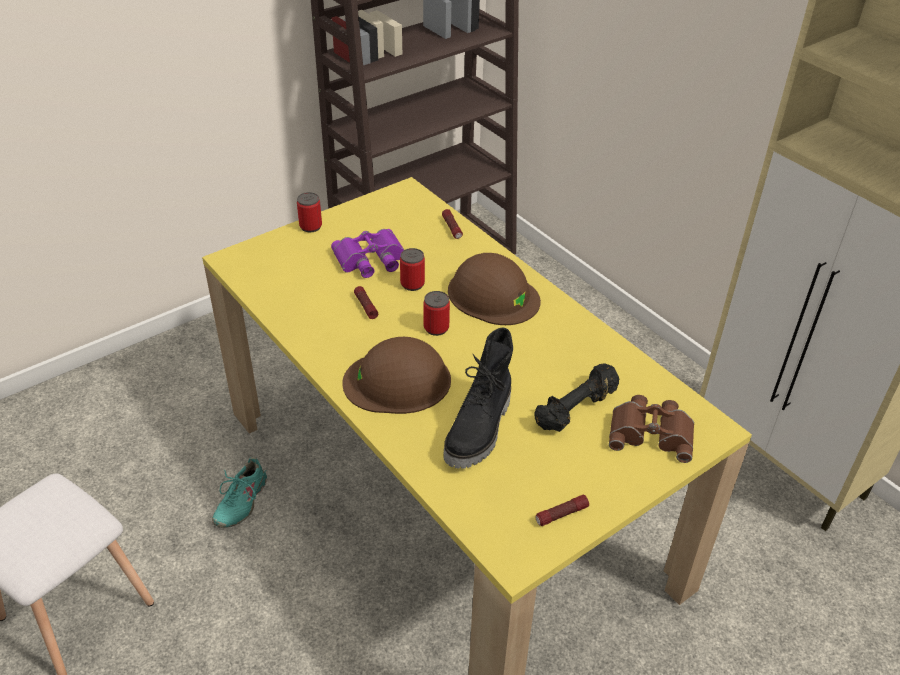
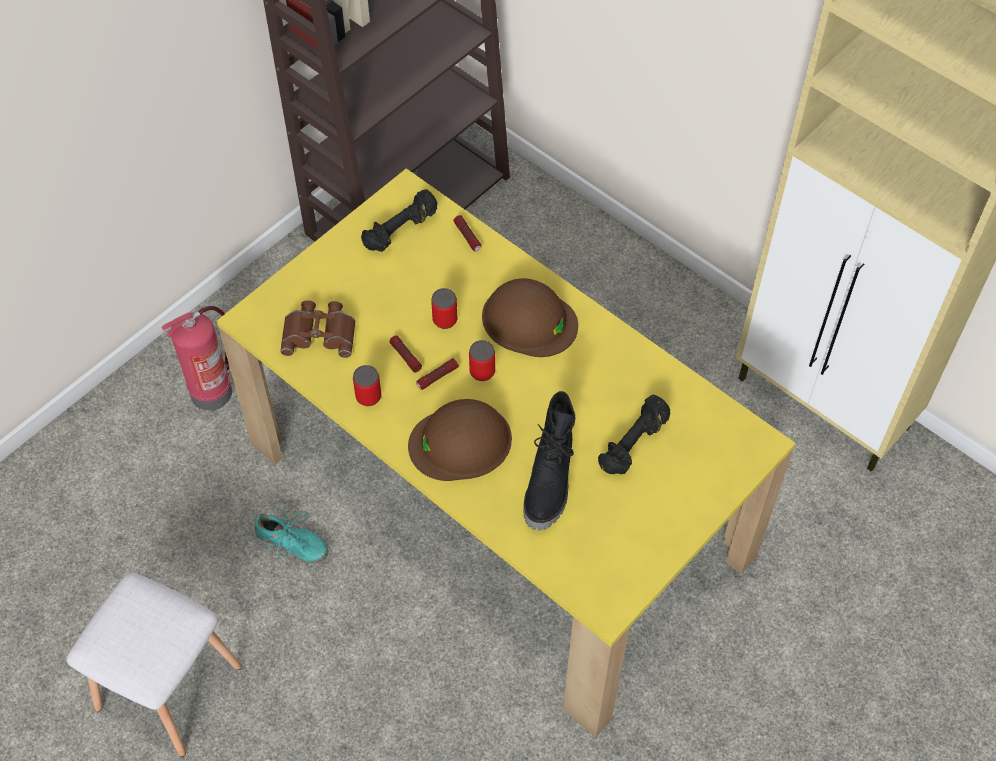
camera: 10 degrees left, 15 degrees up
turquoise shoe [212,457,267,528] -> turquoise shoe turned 75 degrees counterclockwise [255,505,328,563]
can [297,192,322,232] -> can moved to [353,365,381,406]
purple binoculars [331,229,404,278] -> none
flashlight [535,494,589,526] -> flashlight moved to [416,358,459,390]
brown binoculars [609,395,694,463] -> brown binoculars moved to [280,300,356,358]
none -> fire extinguisher [161,306,232,410]
none -> black dumbbell [361,189,438,252]

